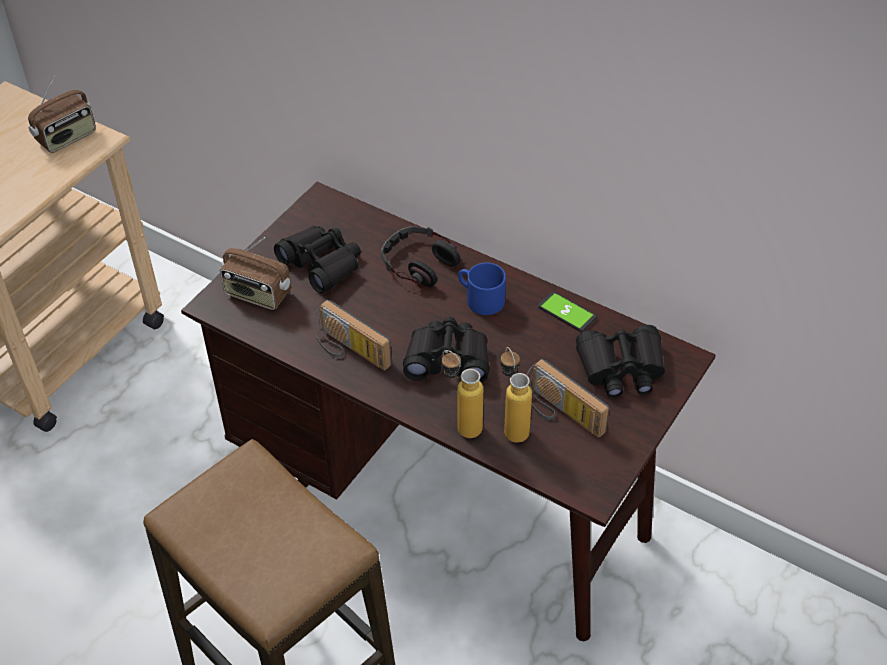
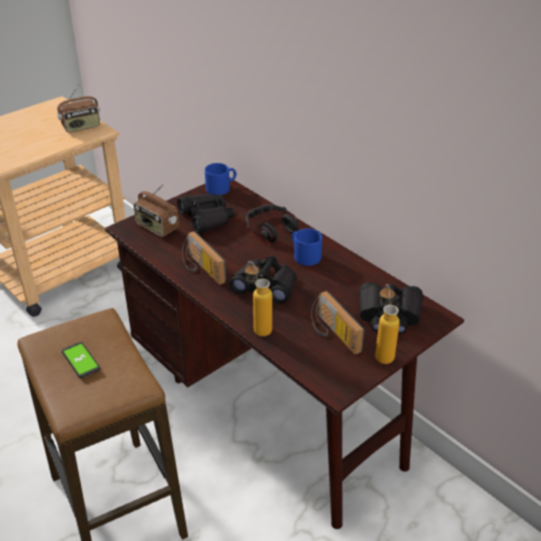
camera: 15 degrees right, 10 degrees down
bottle [501,347,532,443] -> bottle moved to [375,284,400,364]
phone [538,292,597,332] -> phone moved to [62,342,100,378]
none -> blue mug [205,163,236,195]

